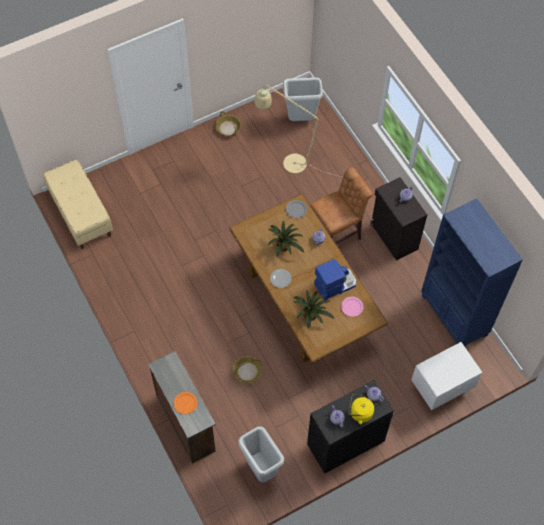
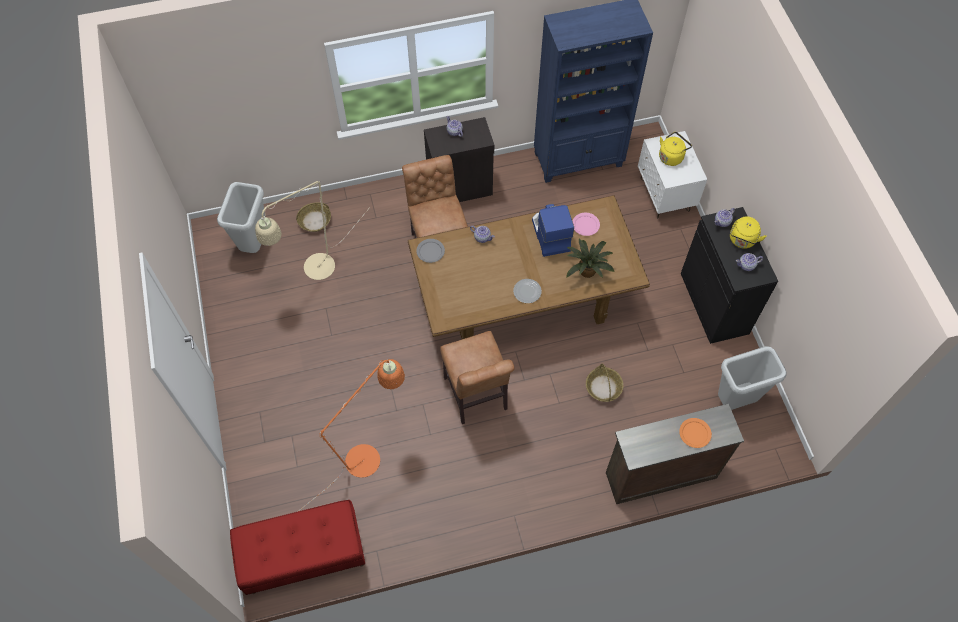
camera: 75 degrees left, 0 degrees up
beige bench [43,159,113,249] -> red bench [230,500,365,595]
basket [215,111,241,136] -> basket moved to [296,202,331,232]
potted plant [267,220,304,257] -> none
none -> orange floor lamp [300,359,405,510]
none -> brown chair [440,331,514,424]
none -> yellow kettle [659,132,692,166]

